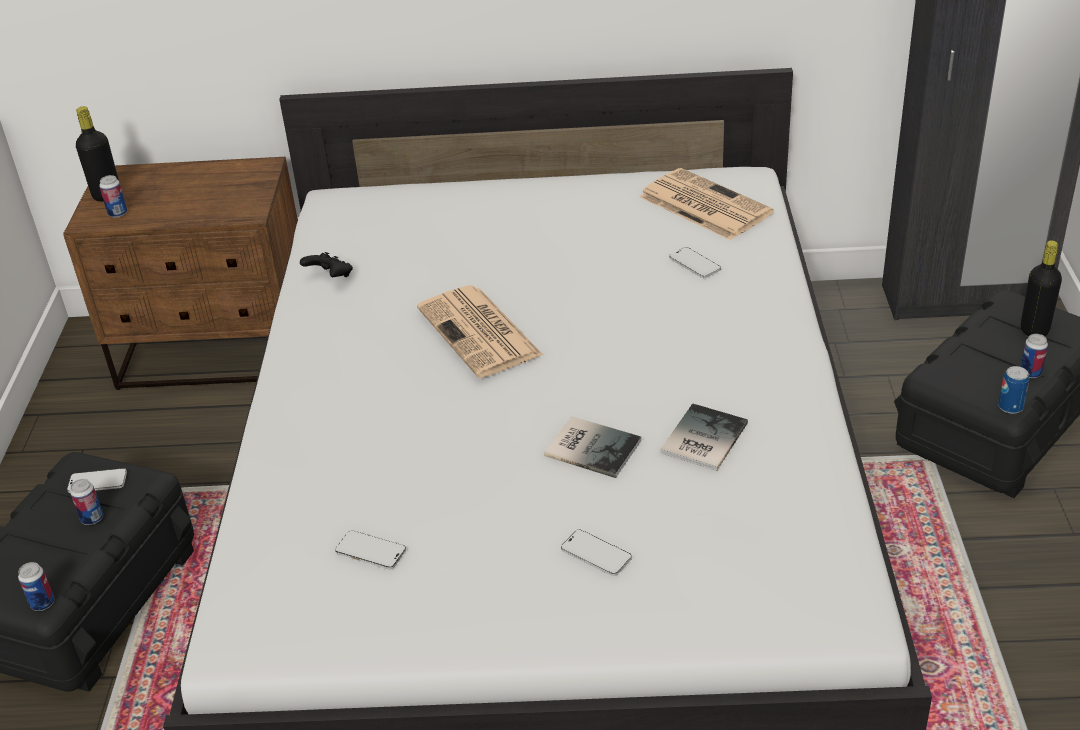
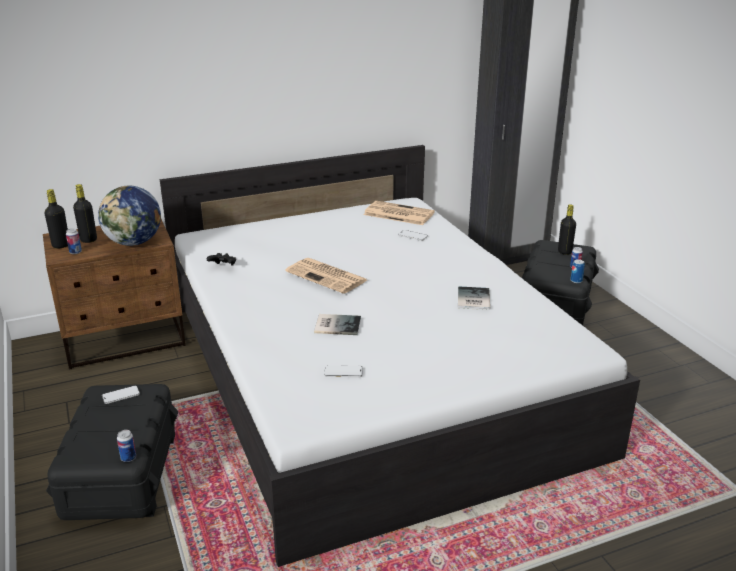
camera: 25 degrees left, 10 degrees down
can [70,479,103,525] -> none
book [544,416,641,478] -> book moved to [314,314,361,335]
phone [561,530,632,576] -> none
none -> black bottle [73,184,97,243]
none -> globe [98,186,161,246]

